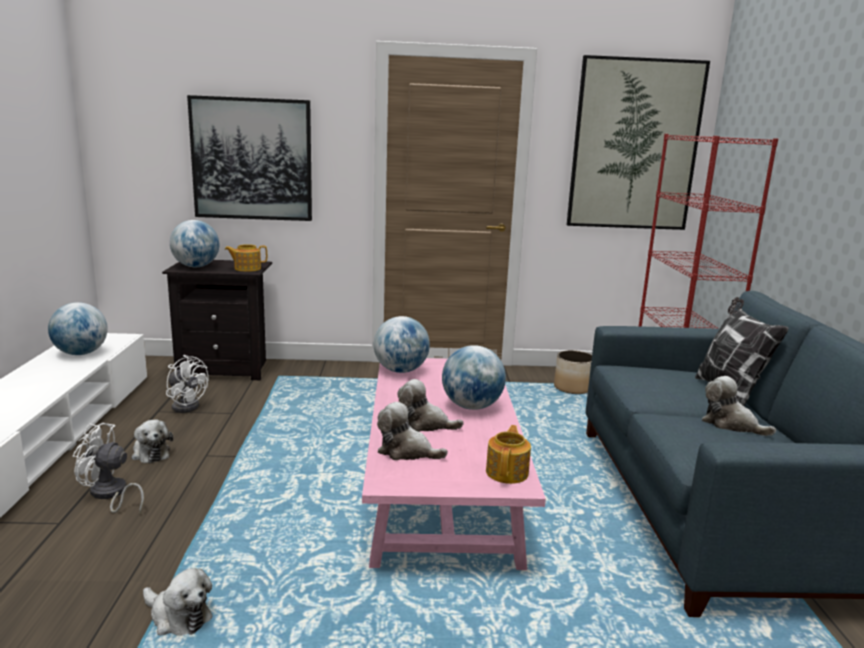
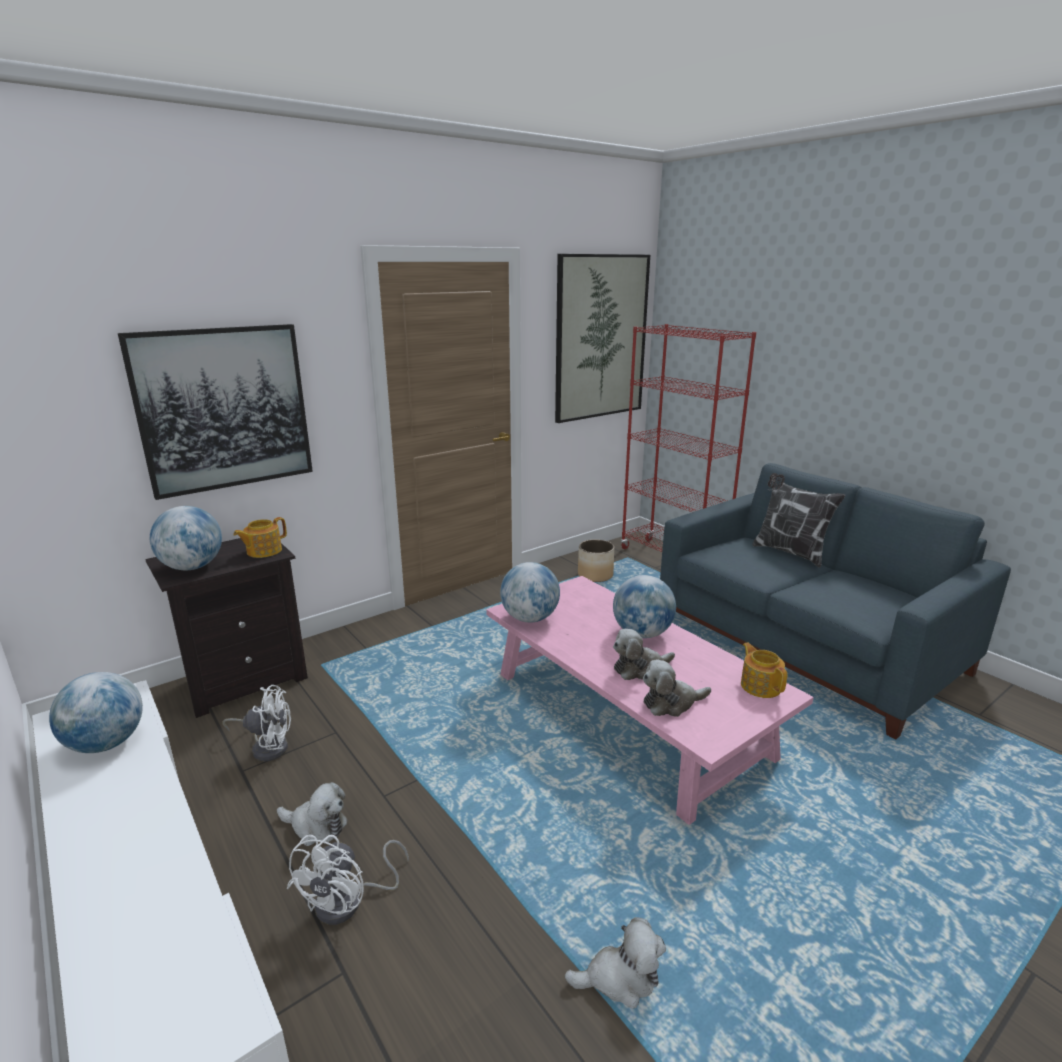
camera: 35 degrees left, 5 degrees up
white fan [73,423,144,514] -> white fan turned 45 degrees counterclockwise [287,835,409,925]
plush toy [702,376,776,436] -> none

